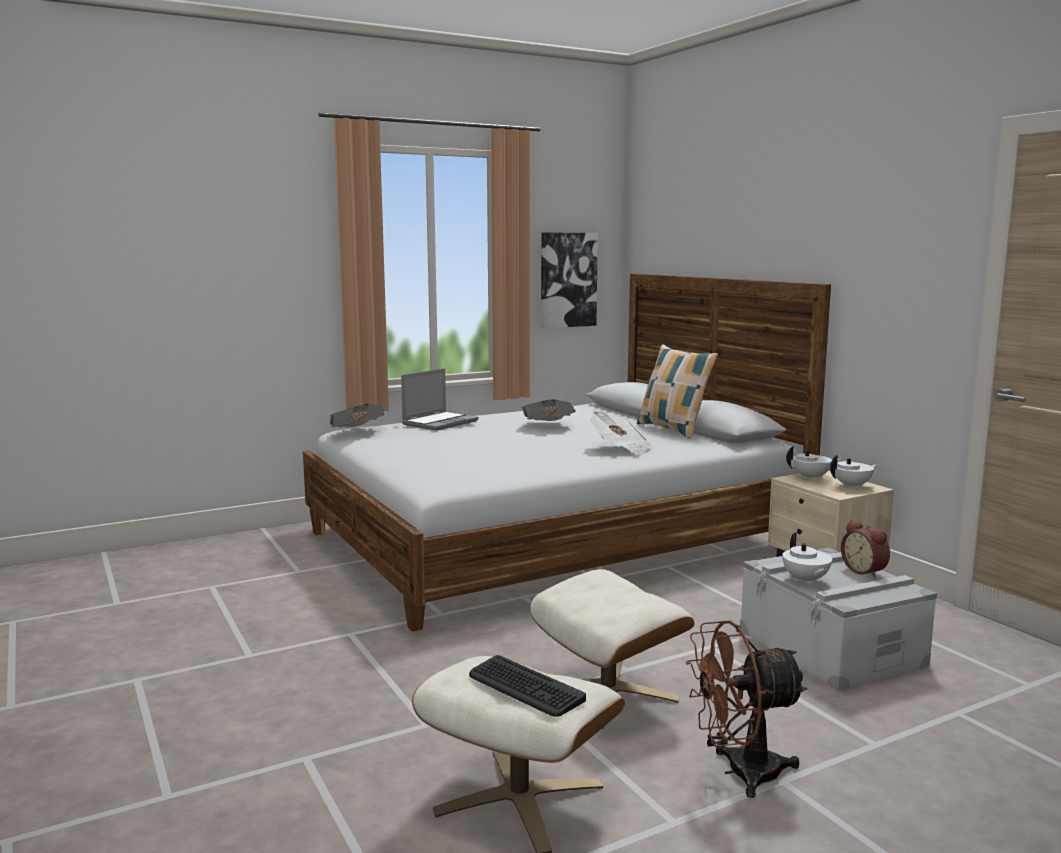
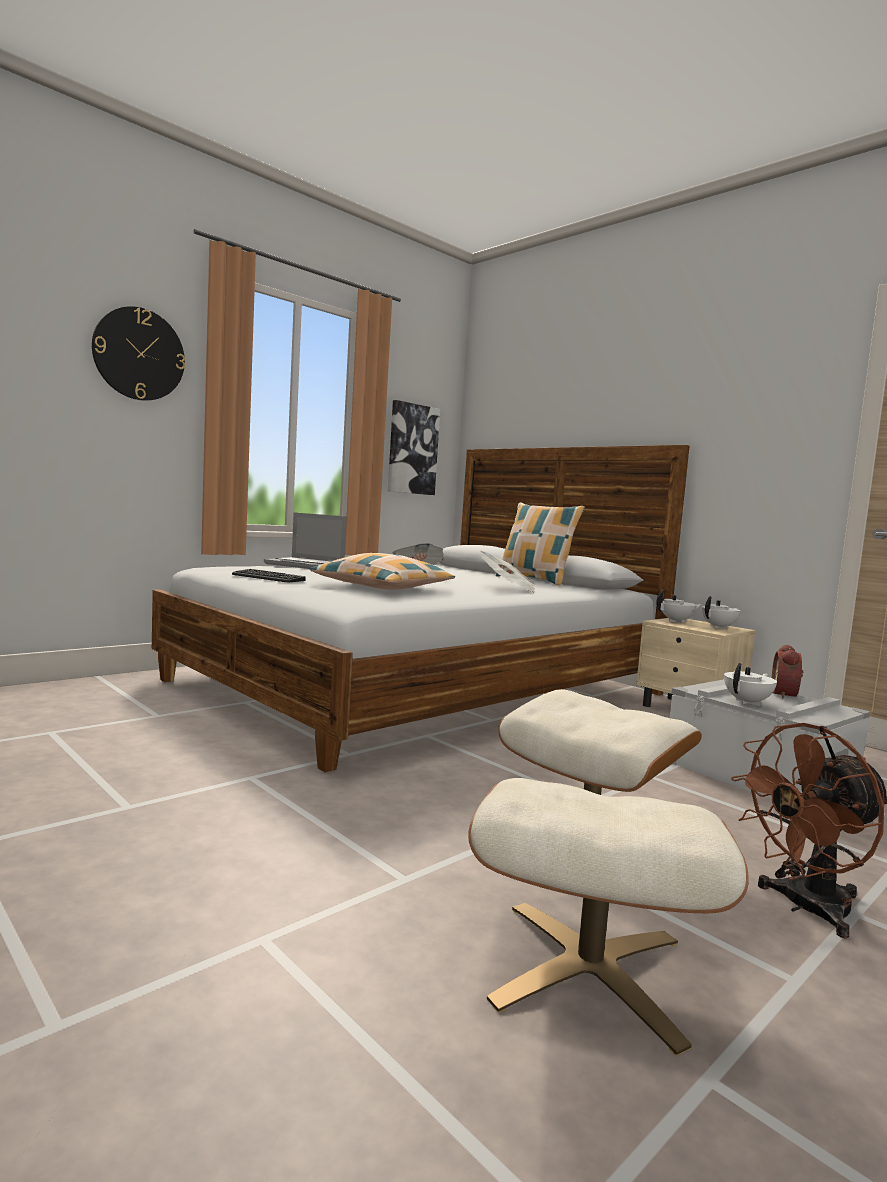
camera: 15 degrees left, 5 degrees down
newspaper [330,404,384,427] -> none
laptop [401,368,478,431] -> laptop turned 90 degrees clockwise [264,512,347,569]
keyboard [469,655,586,717] -> keyboard moved to [232,569,306,582]
white teapot [782,532,832,585] -> white teapot turned 105 degrees counterclockwise [724,663,777,706]
alarm clock [841,519,890,578] -> alarm clock turned 60 degrees clockwise [772,644,803,698]
none -> wall clock [92,306,185,401]
none -> pillow [310,553,455,590]

